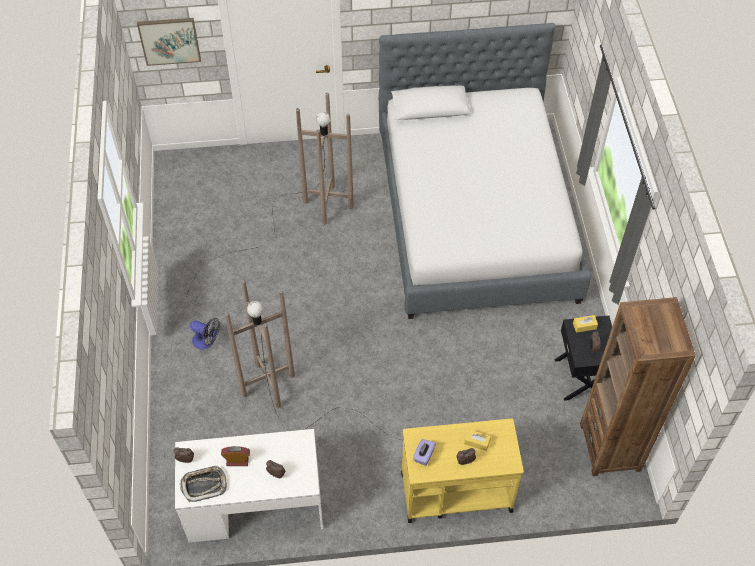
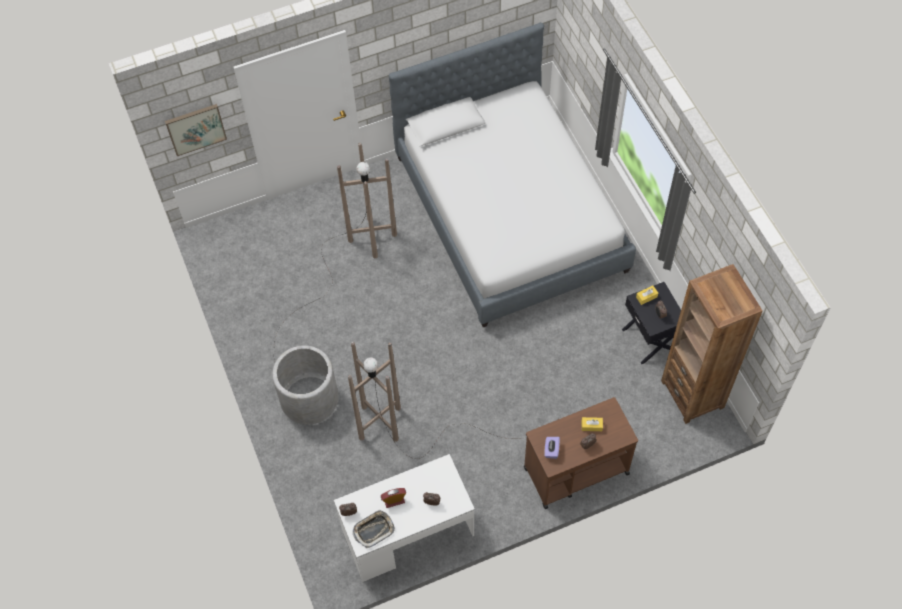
camera: 15 degrees left, 5 degrees up
fan [190,318,220,350] -> grey planter [272,345,338,425]
yellow cart [401,419,524,523] -> brown cart [524,397,638,509]

